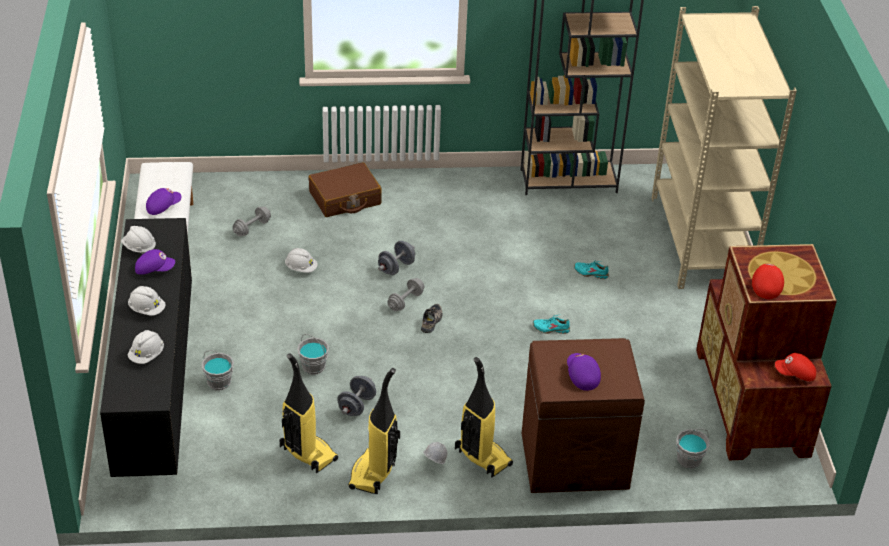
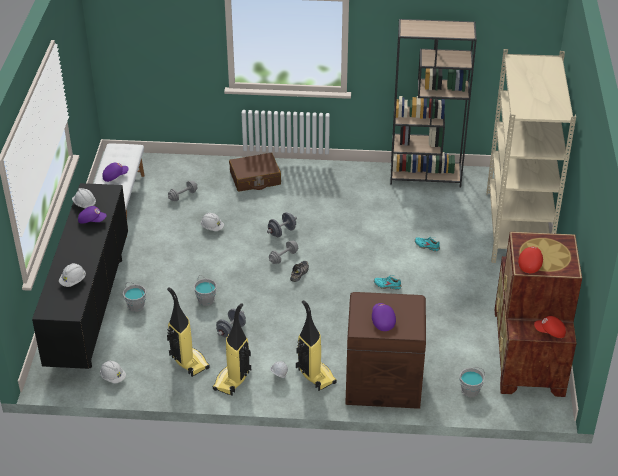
camera: 10 degrees right, 0 degrees up
white hard hat [128,286,166,316] -> white hard hat moved to [100,360,126,383]

